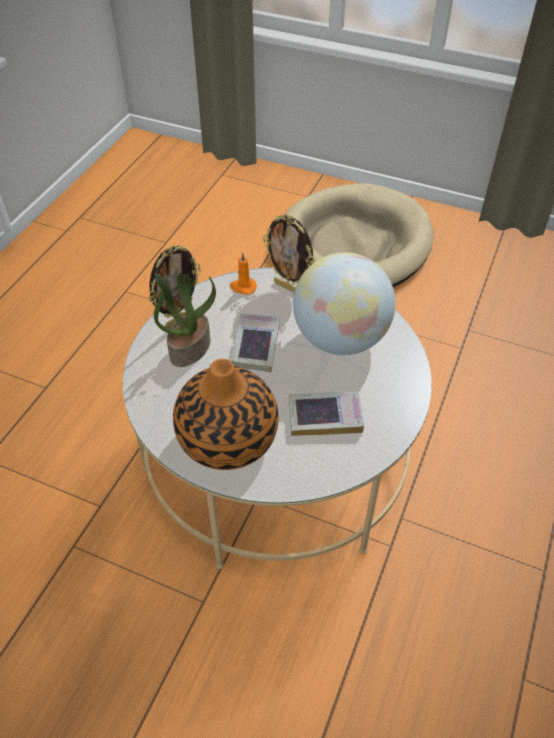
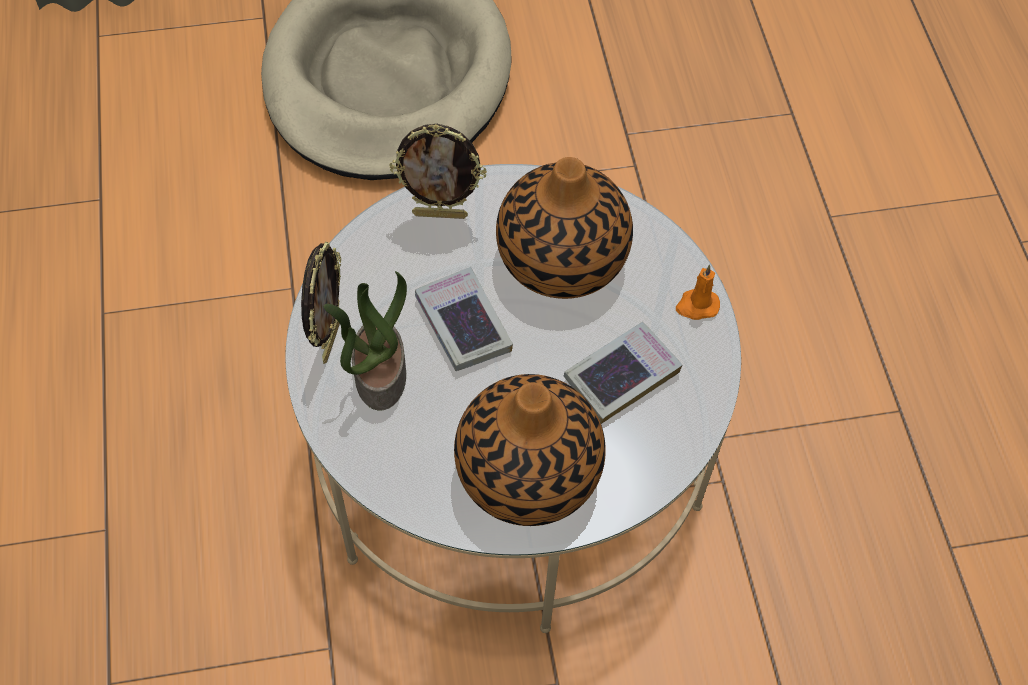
camera: 35 degrees left, 10 degrees up
orange candle [230,252,257,295] -> orange candle moved to [676,265,720,320]
globe [293,252,396,355] -> vase [496,157,633,299]

